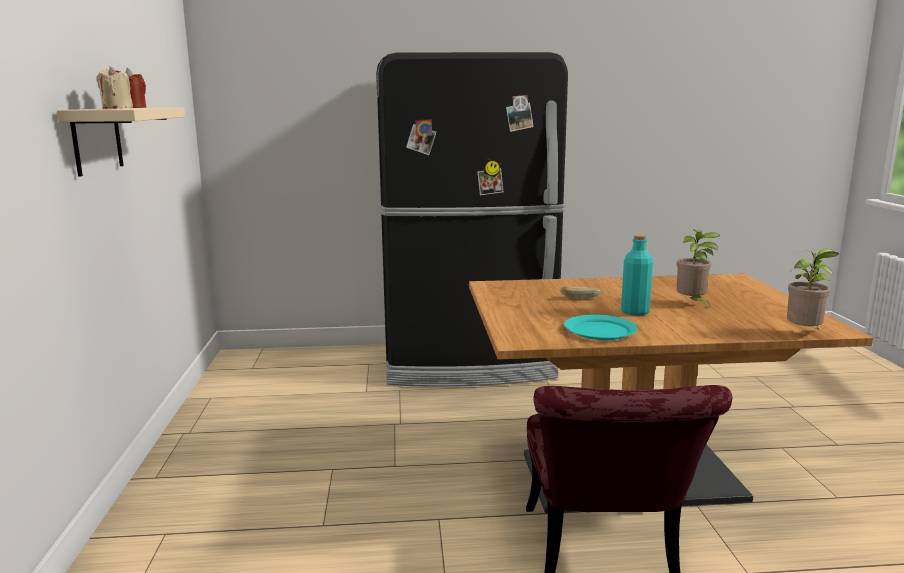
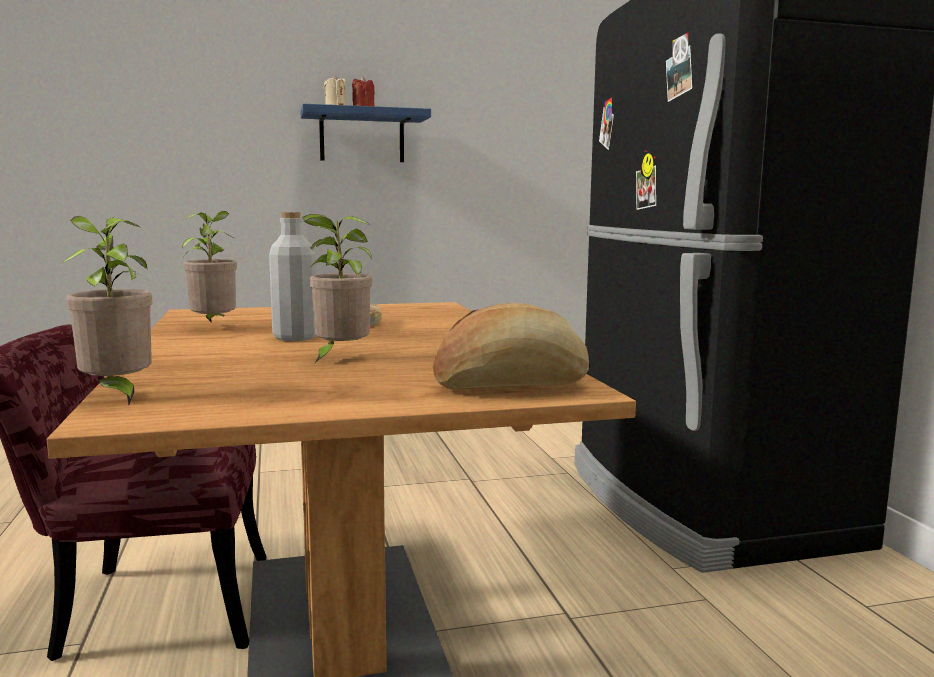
camera: 80 degrees right, 5 degrees down
beige shelf [57,107,185,177] -> blue shelf [301,104,431,162]
turquoise plate [564,315,638,340] -> potted plant [182,211,237,323]
turquoise bottle [621,235,653,316] -> grey bottle [269,212,316,341]
none -> bread [433,303,589,390]

